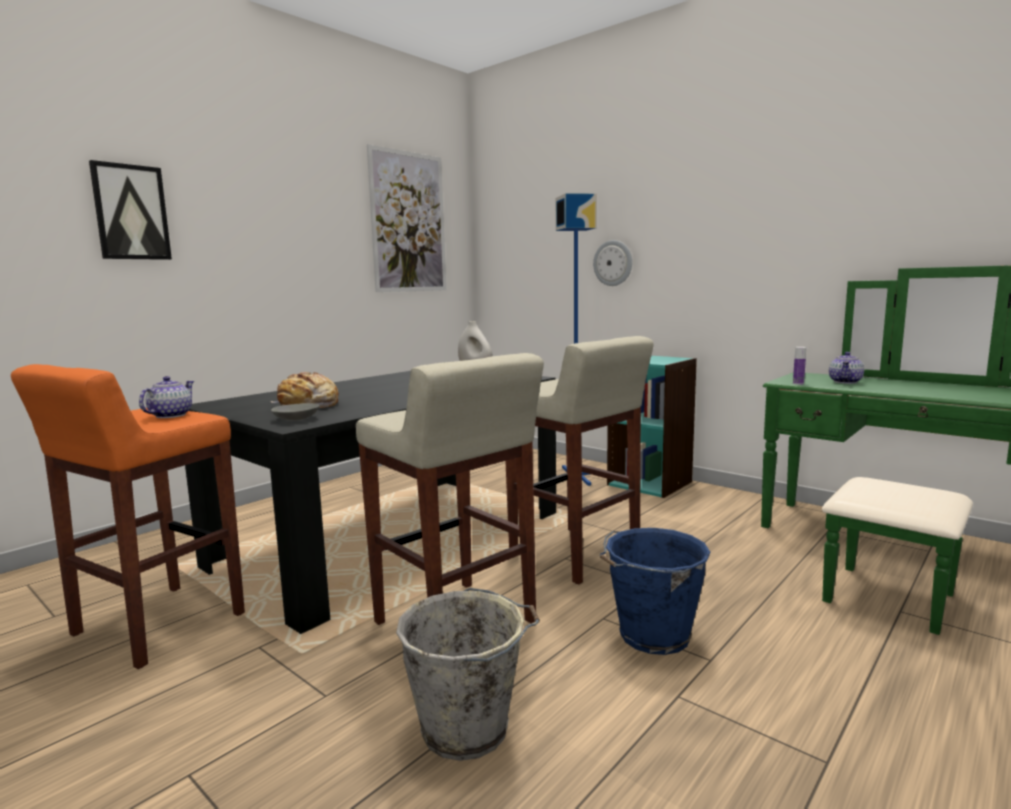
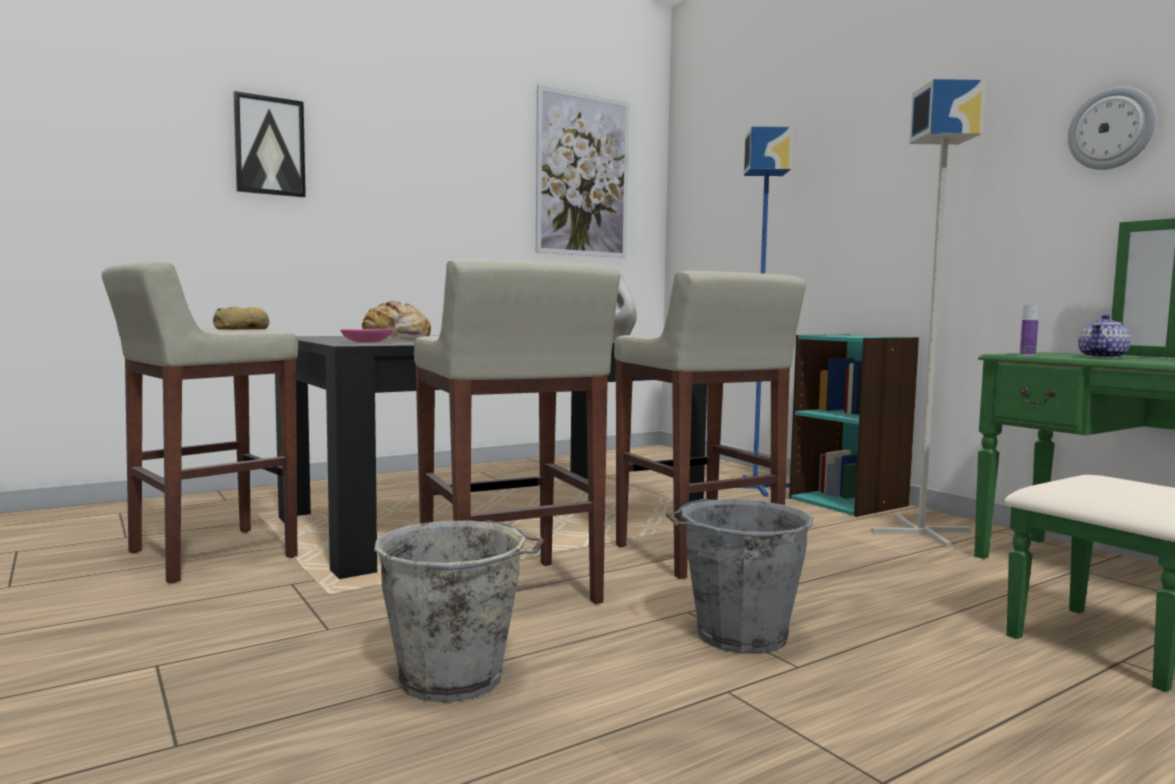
camera: 15 degrees right, 5 degrees down
orange stool [11,364,245,669] -> beige stool [102,261,298,584]
teapot [139,376,194,418] -> bread [213,307,270,330]
grey bowl [271,403,319,420] -> pink bowl [340,329,393,343]
wall clock [593,240,632,286] -> wall clock moved to [1068,86,1156,170]
blue bucket [600,528,711,655] -> grey bucket [666,499,813,654]
none -> grey floor lamp [871,79,986,547]

